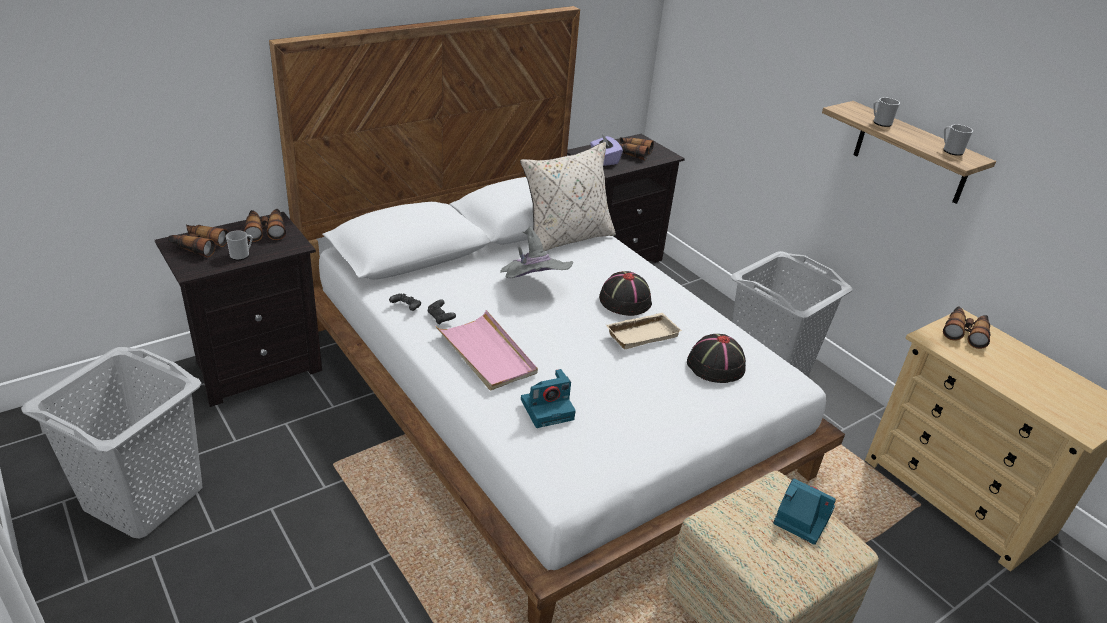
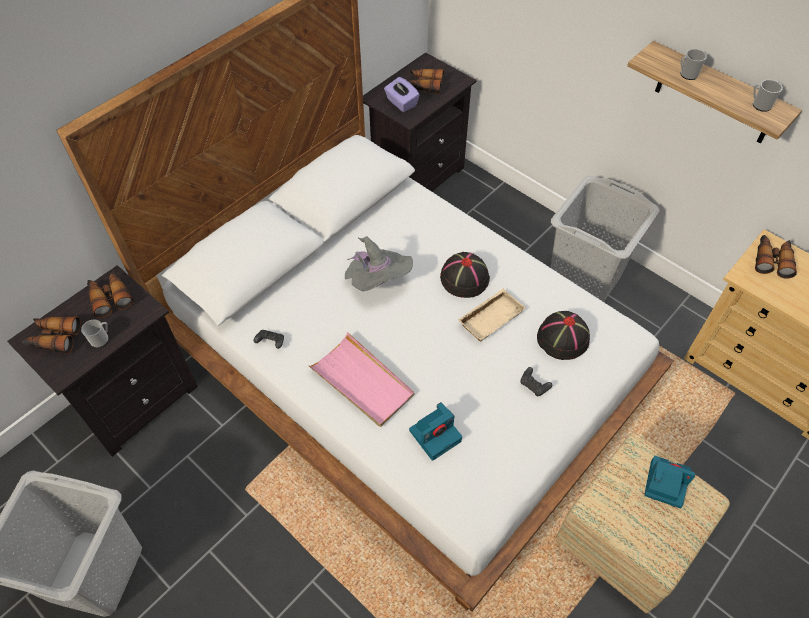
camera: 10 degrees left, 20 degrees up
black game controller [427,299,456,325] -> black game controller moved to [520,367,552,396]
beige pillow [520,142,616,251] -> none

